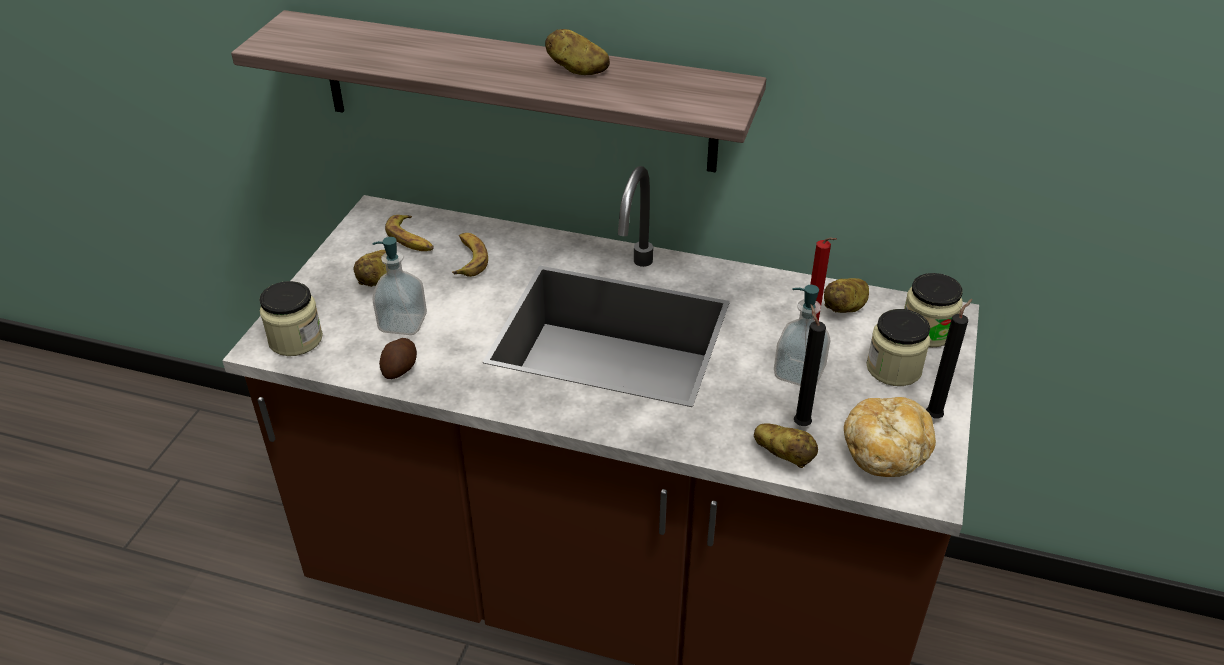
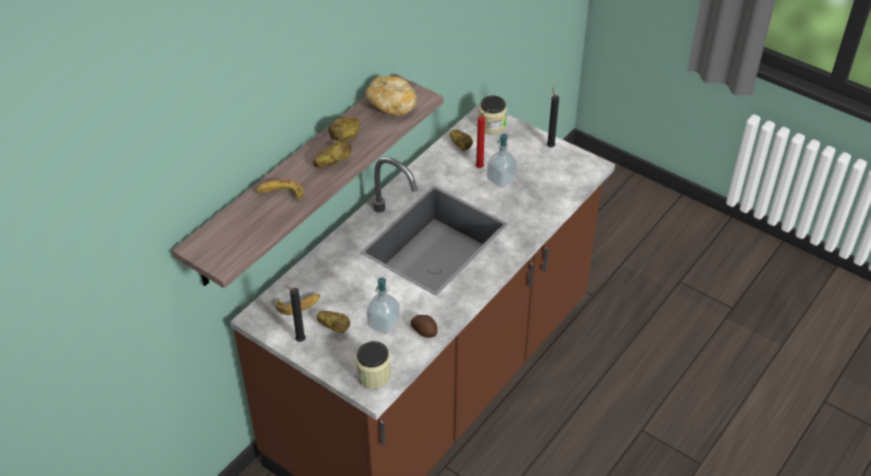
camera: 70 degrees left, 5 degrees up
banana [452,233,488,277] -> banana moved to [256,179,305,203]
potato [754,423,818,468] -> potato moved to [313,140,352,168]
black candle [794,304,826,426] -> black candle moved to [284,285,306,342]
bread [844,397,936,477] -> bread moved to [366,76,417,116]
jar [866,309,930,386] -> none

